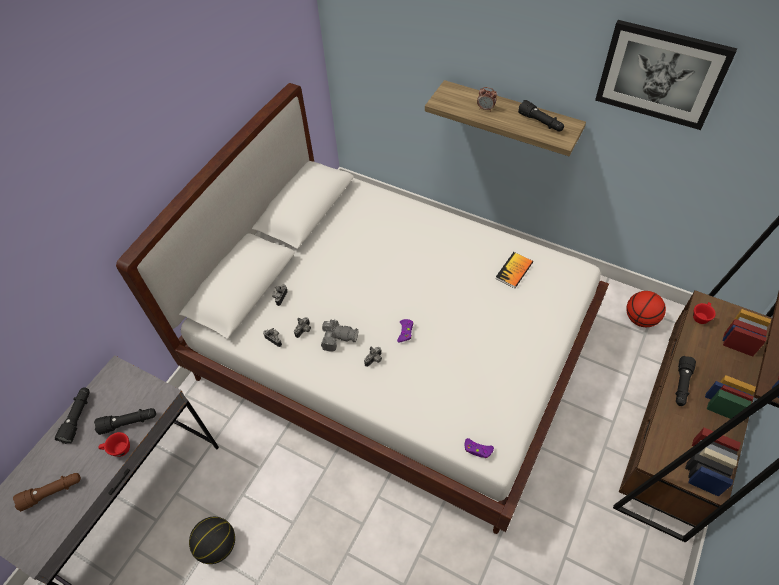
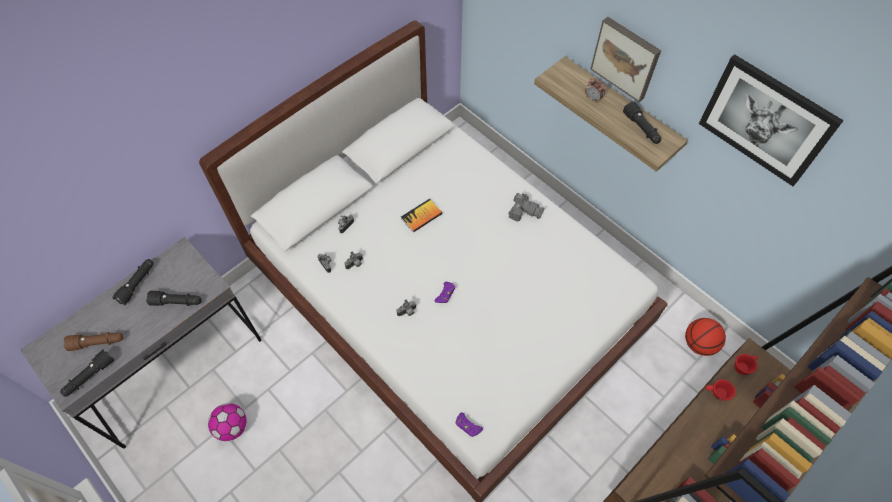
camera: 15 degrees right, 5 degrees up
red cup [98,432,130,457] -> red cup moved to [705,379,736,401]
basketball [189,517,235,564] -> football [208,403,247,441]
camera [321,319,358,352] -> camera moved to [508,193,544,222]
book [496,252,533,288] -> book moved to [401,199,442,233]
black flashlight [675,356,696,406] -> black flashlight moved to [60,349,114,397]
none -> picture [591,17,661,102]

